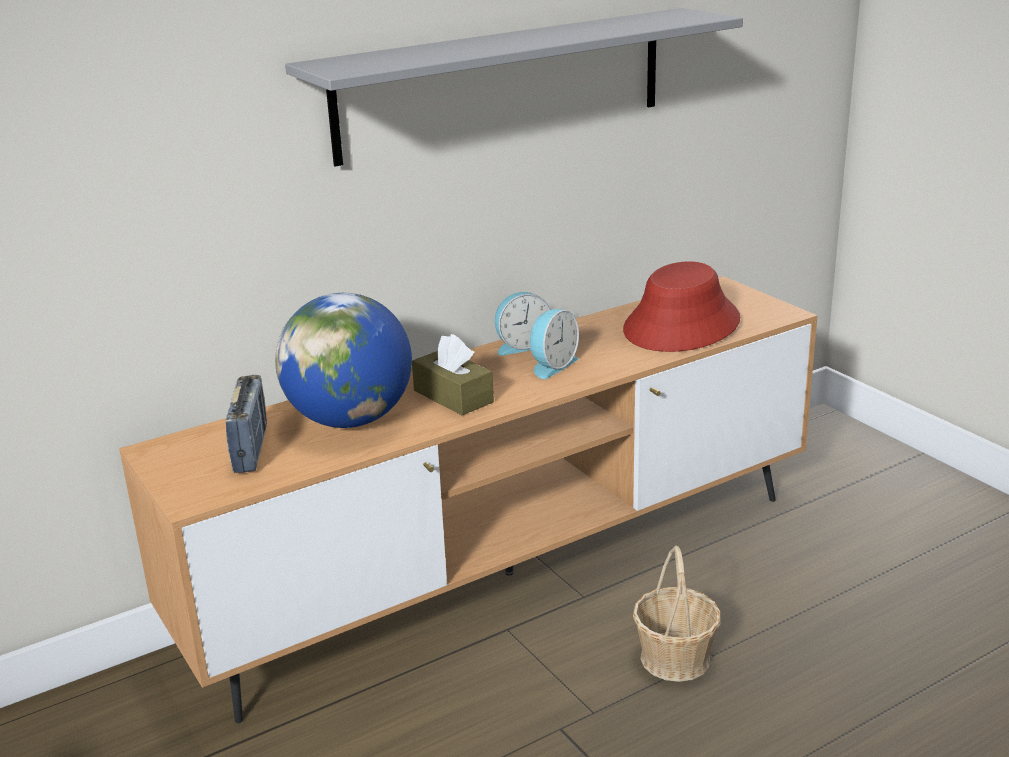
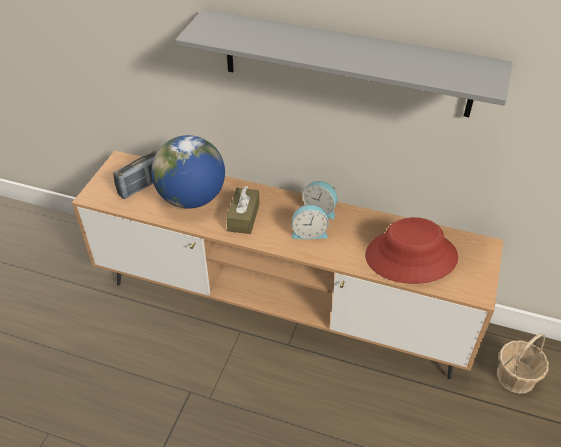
camera: 50 degrees right, 20 degrees up
basket [633,545,721,682] -> basket moved to [497,333,549,394]

